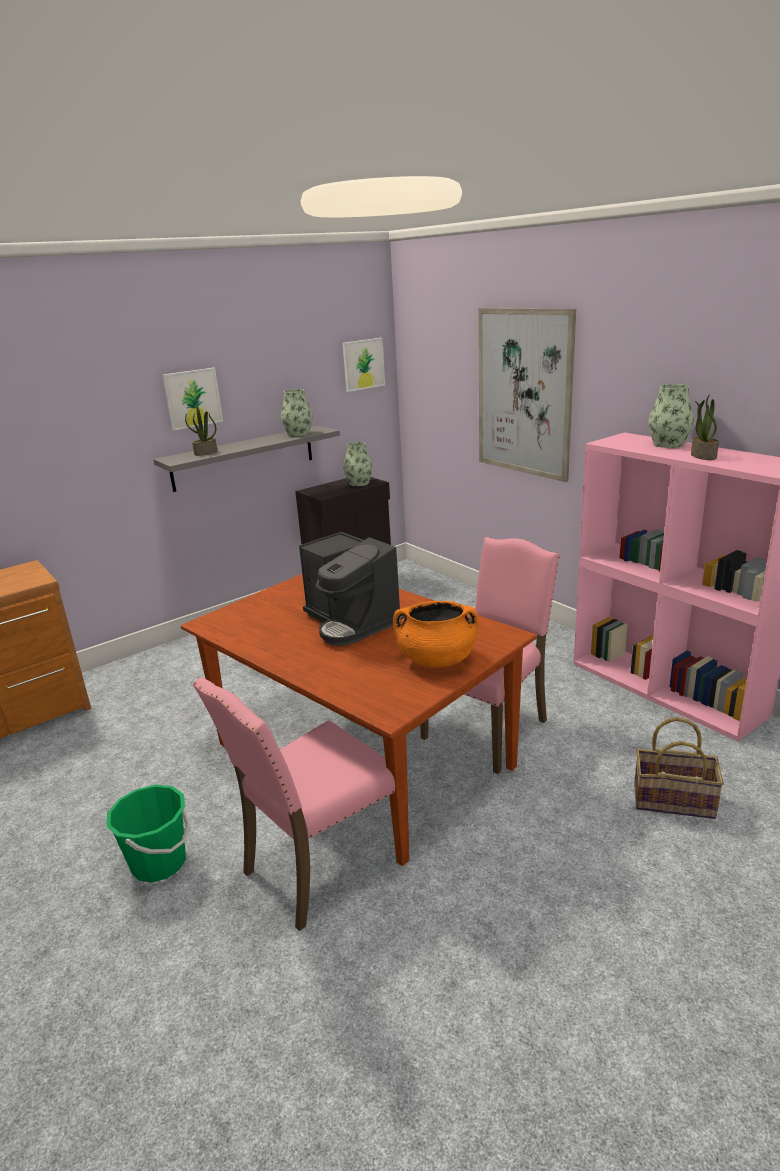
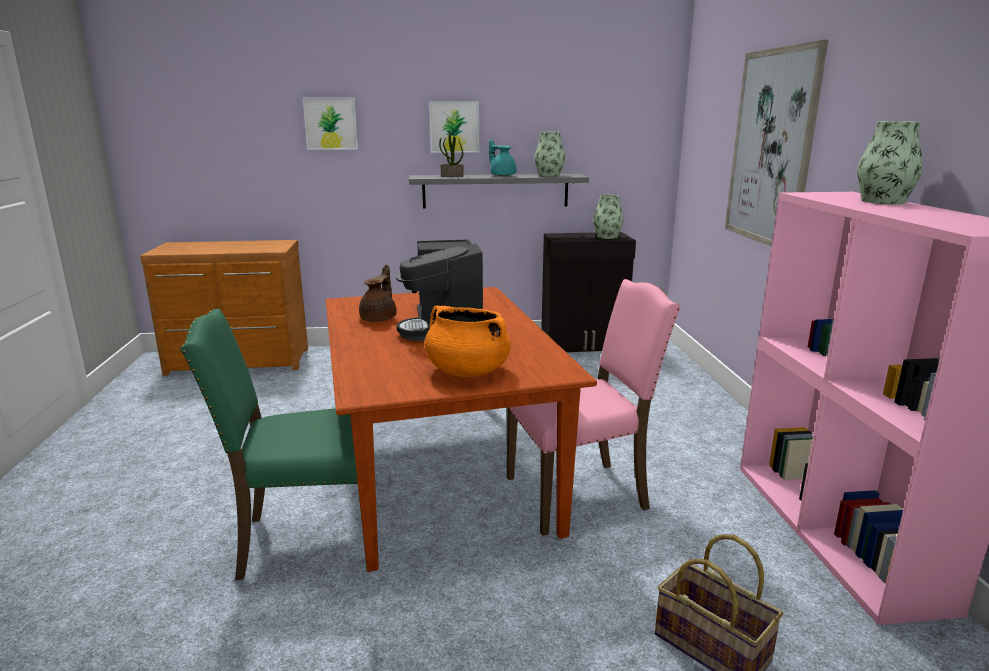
camera: 30 degrees right, 5 degrees down
green bucket [106,785,190,883] -> none
pink chair [193,677,395,931] -> green chair [180,309,377,580]
picture [343,338,385,392] -> picture moved to [303,97,358,150]
potted plant [691,394,719,460] -> none
none -> brown teapot [359,265,397,322]
none -> turquoise teapot [489,139,516,176]

